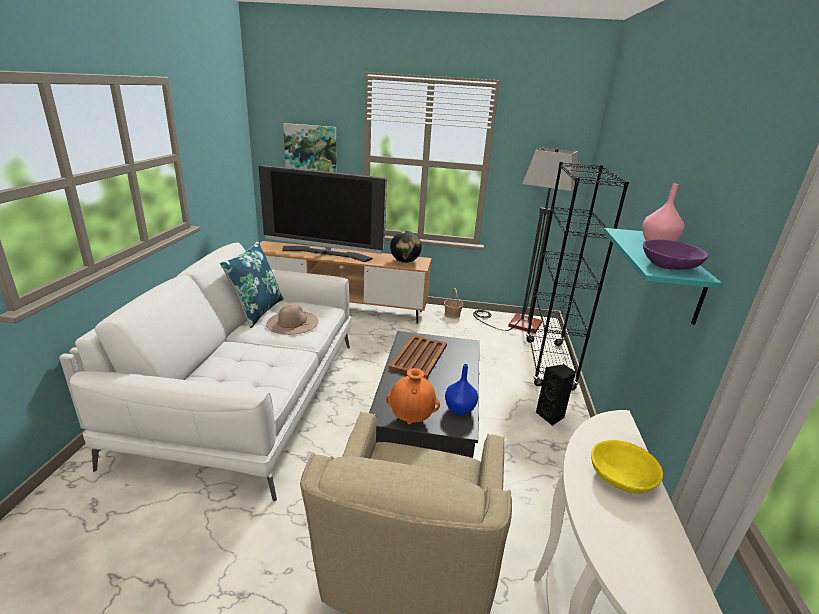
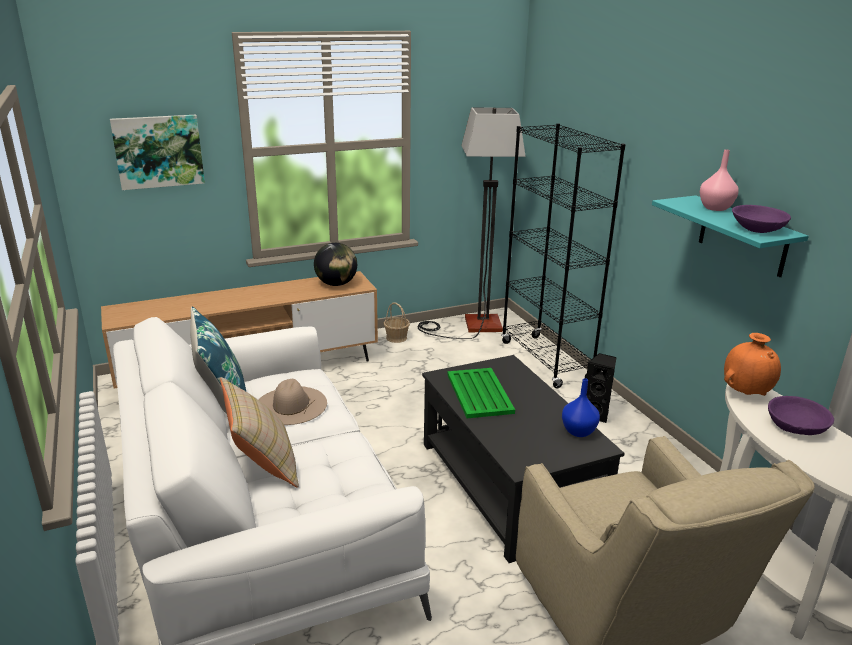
camera: 30 degrees left, 0 degrees up
television [258,165,387,262] -> none
orange vase [386,368,440,424] -> orange vase moved to [724,333,781,396]
brown tray [388,335,447,379] -> green tray [447,368,515,418]
yellow bowl [591,440,663,494] -> purple bowl [768,396,834,435]
none -> beige pillow [220,377,299,488]

